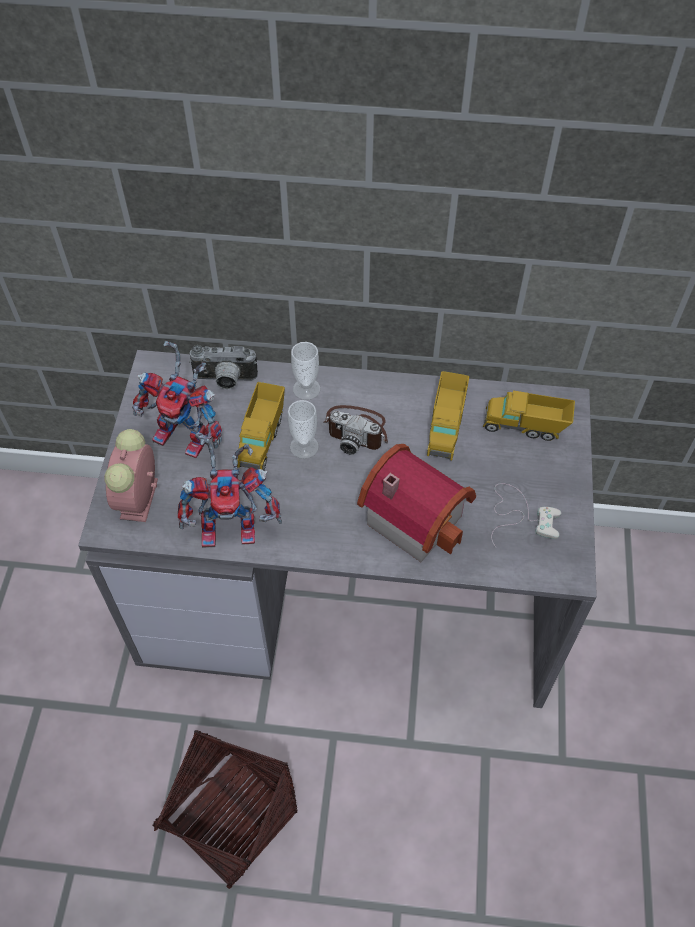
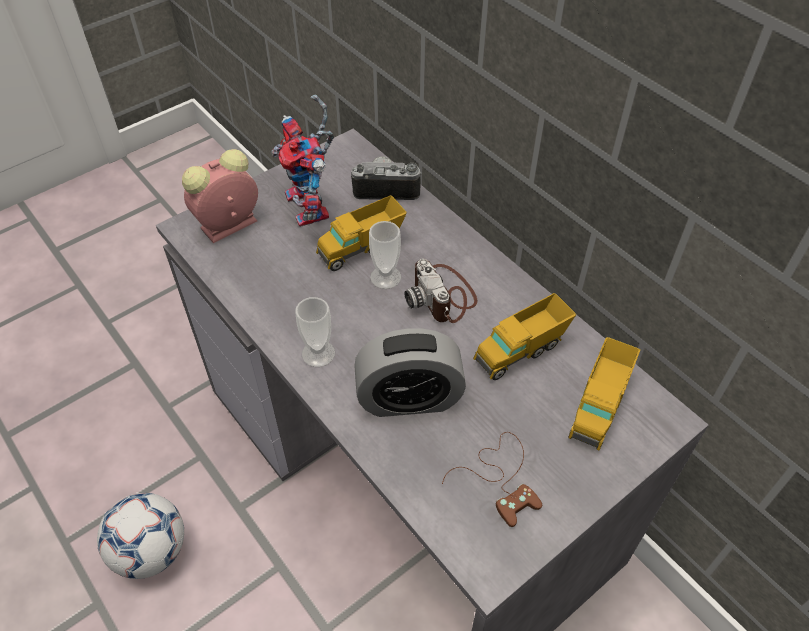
camera: 45 degrees right, 5 degrees down
basket [152,730,298,889] -> football [97,493,184,579]
toy robot [178,438,282,548] -> none
camera [189,345,258,389] -> camera turned 135 degrees clockwise [351,156,421,200]
cup [291,342,320,400] -> cup moved to [295,297,335,367]
toy house [357,444,476,562] -> alarm clock [354,328,466,417]
toy truck [483,391,575,441] -> toy truck turned 120 degrees counterclockwise [568,337,640,450]
white game controller [491,483,561,548] -> brown game controller [442,432,542,527]

